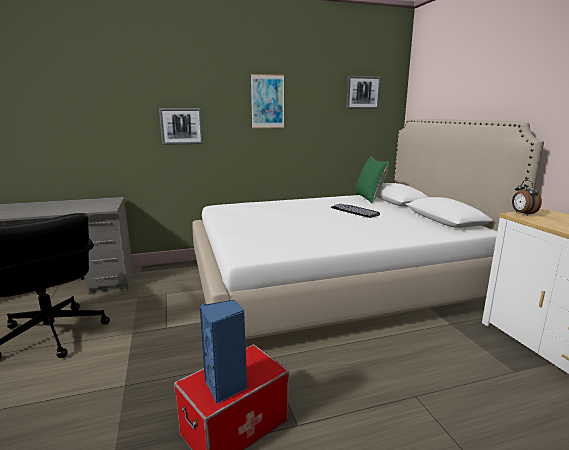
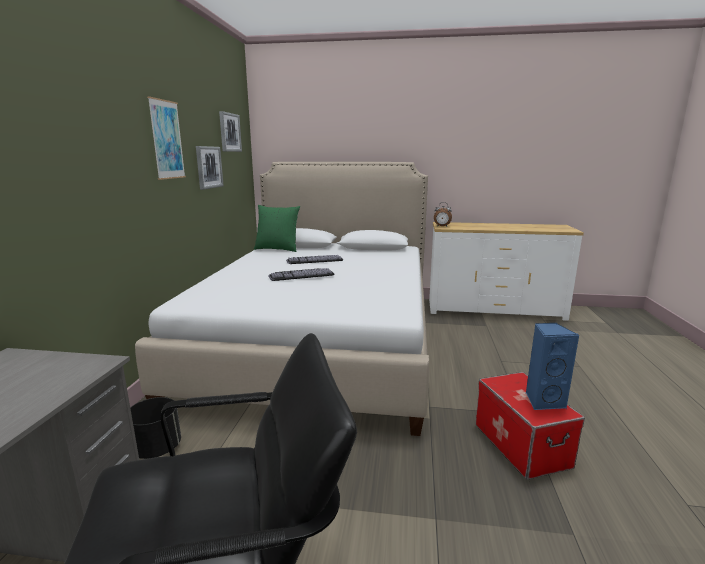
camera: 65 degrees left, 0 degrees up
picture [159,108,203,145] -> picture moved to [196,146,224,190]
none -> black planter [130,397,181,459]
none -> keyboard [268,268,334,281]

